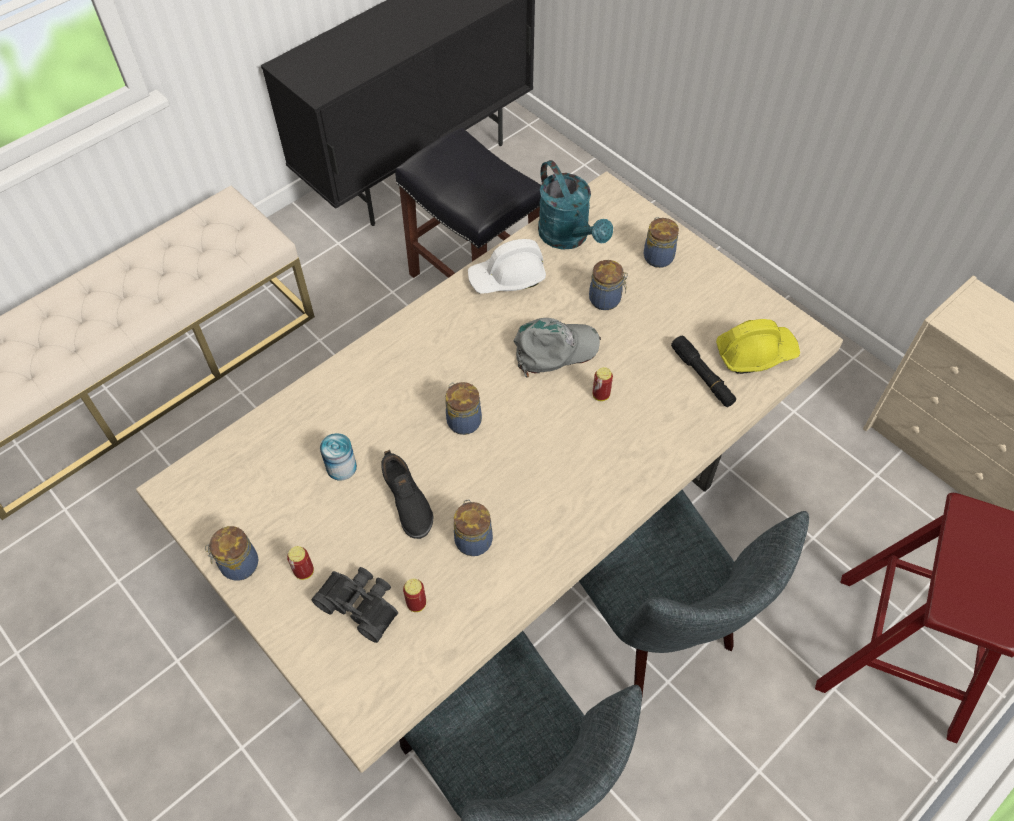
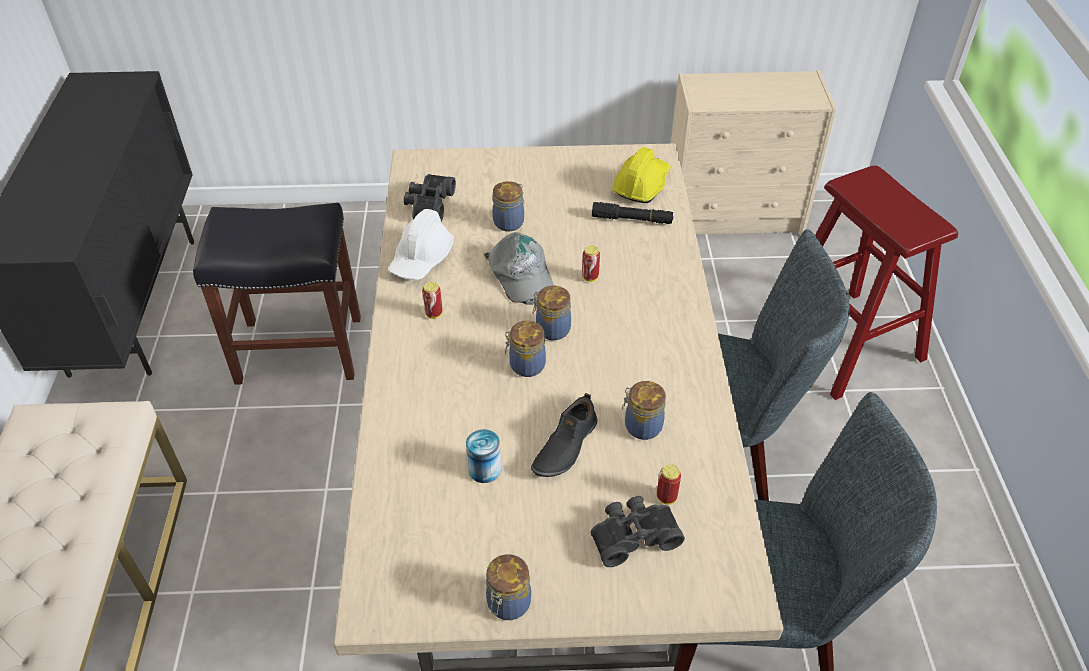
camera: 50 degrees left, 10 degrees down
can [287,546,314,580] -> can moved to [422,282,443,319]
black shoe [381,450,433,539] -> black shoe turned 105 degrees clockwise [531,393,597,477]
grey cap [514,318,601,378] -> grey cap turned 135 degrees clockwise [484,232,554,305]
turquoise watering can [538,160,613,250] -> black binoculars [404,174,456,222]
jar [643,217,679,268] -> jar moved to [533,286,571,340]

